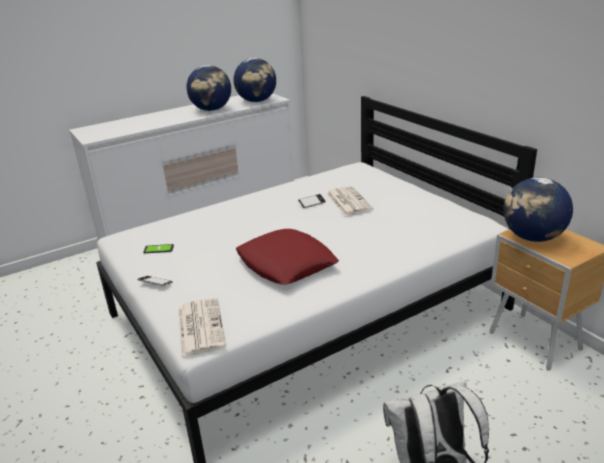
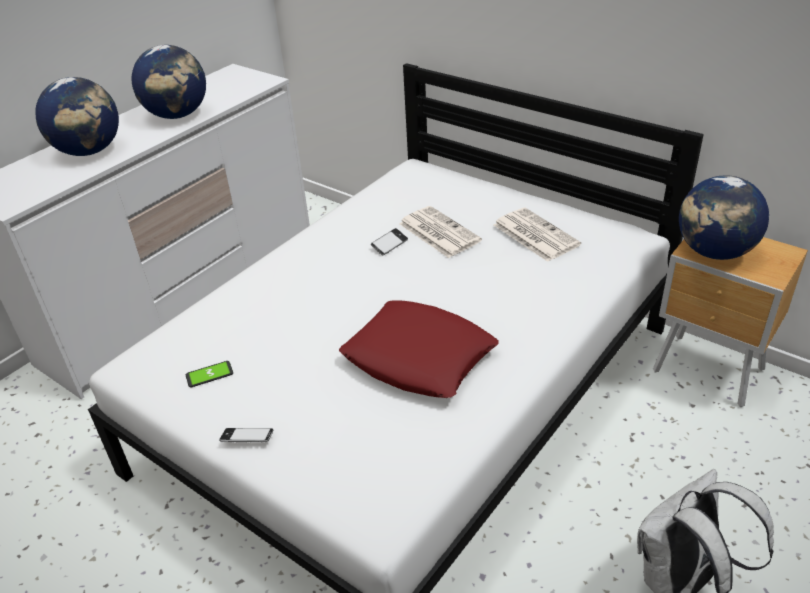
camera: 20 degrees left, 10 degrees up
newspaper [178,298,226,356] -> newspaper moved to [494,208,581,262]
globe [234,58,276,102] -> globe moved to [35,77,119,156]

